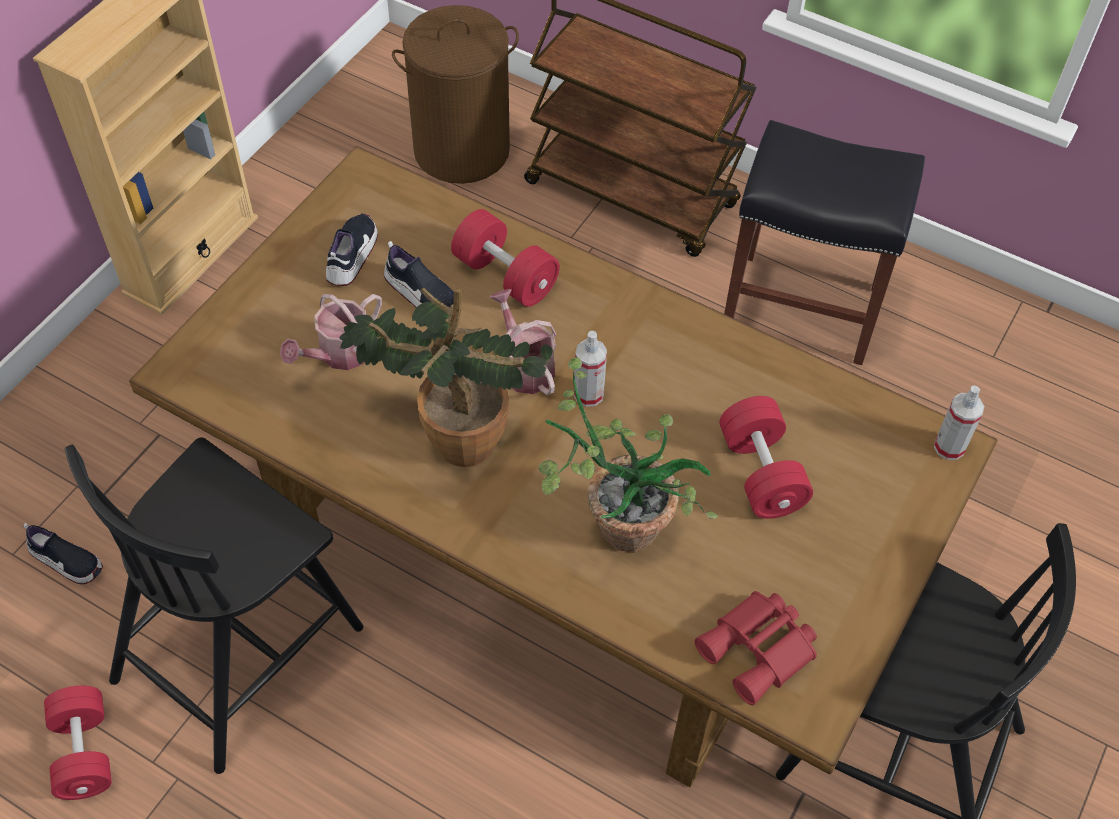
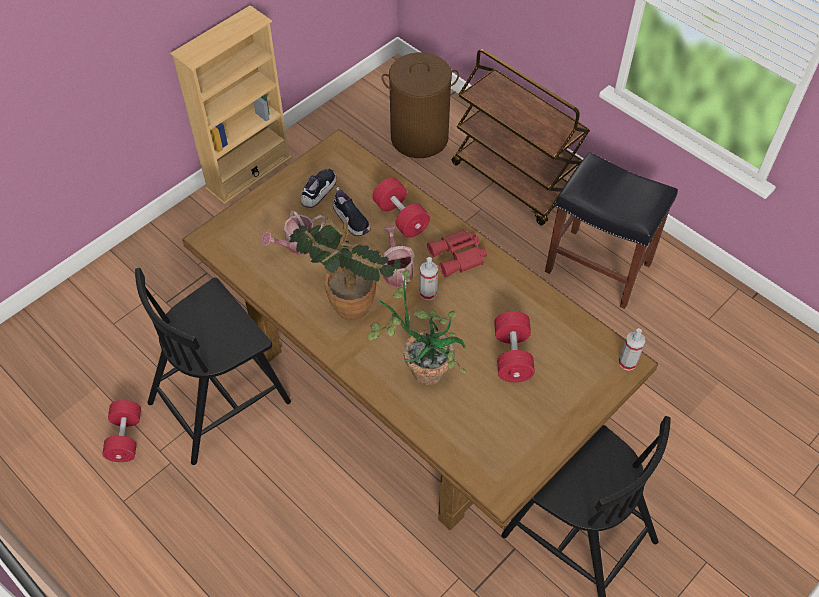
camera: 15 degrees right, 0 degrees up
shoe [23,523,103,584] -> none
red binoculars [695,591,817,705] -> red binoculars moved to [427,229,487,277]

